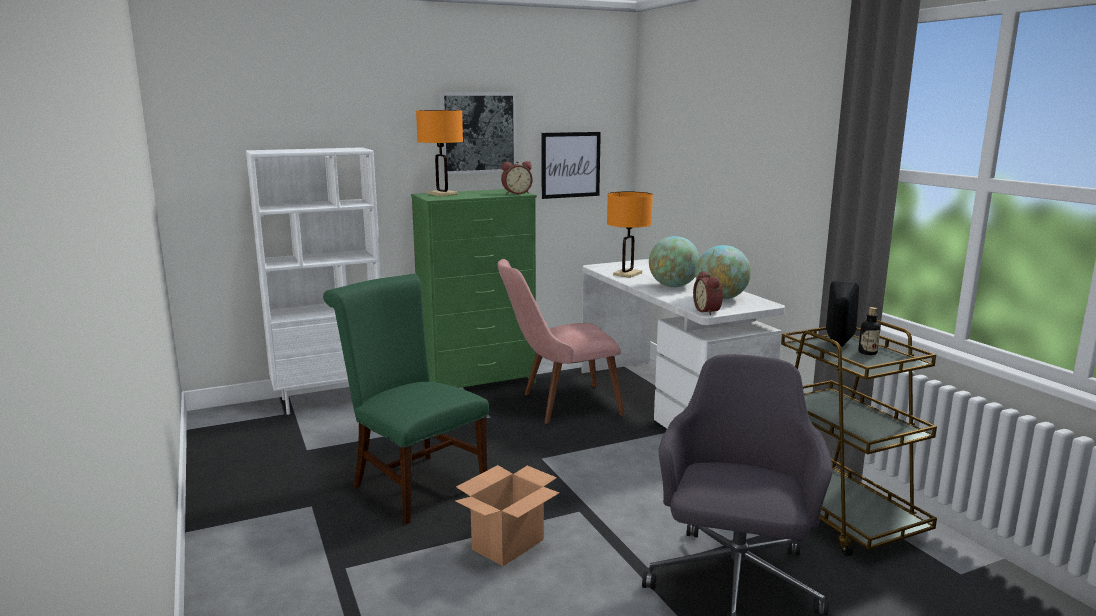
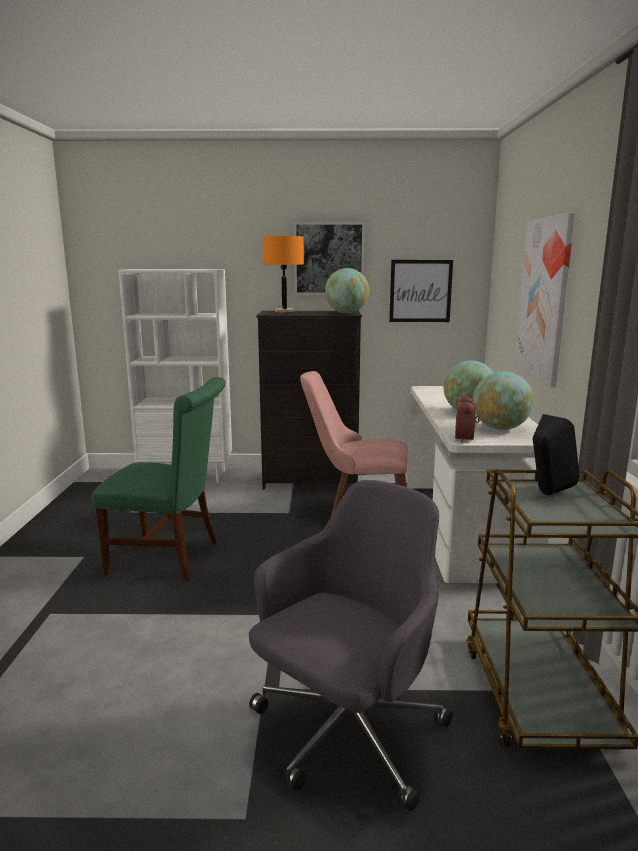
camera: 25 degrees right, 0 degrees up
green chair [323,274,489,524] -> green chair turned 120 degrees clockwise [92,377,226,580]
green dresser [411,189,537,388] -> black dresser [257,311,362,490]
cardboard box [455,465,559,566] -> none
alarm clock [501,161,533,194] -> globe [325,268,369,314]
orange table lamp [607,191,653,278] -> none
bottle [858,307,881,355] -> none
none -> picture [514,213,575,387]

